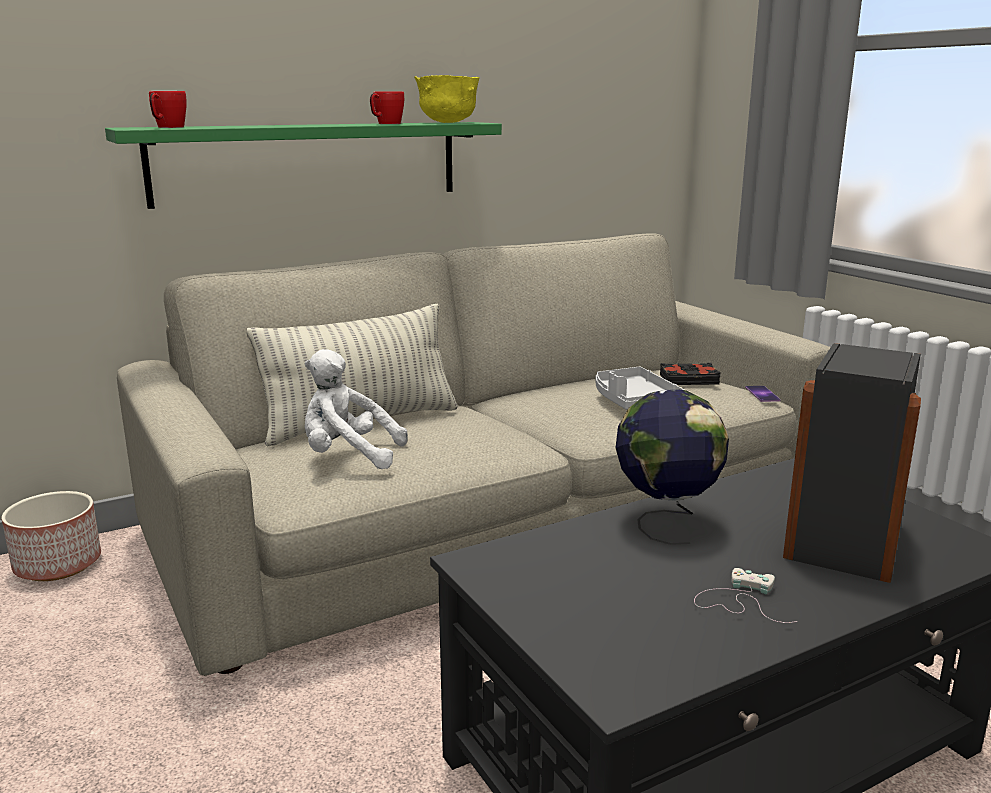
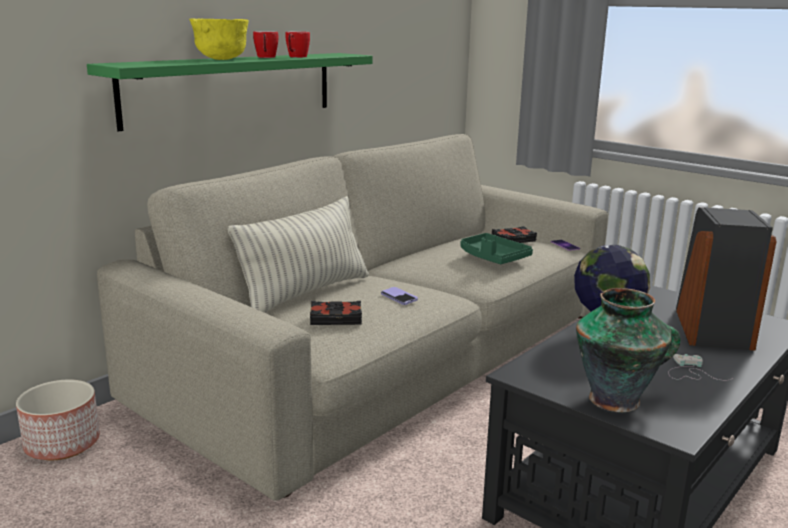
camera: 20 degrees left, 0 degrees up
mug [149,91,187,128] -> mug moved to [253,31,278,58]
white plush toy [305,349,408,469] -> black book [310,301,362,325]
yellow bowl [414,75,480,123] -> yellow bowl moved to [189,18,249,60]
grey tray [596,367,684,410] -> green tray [461,233,533,264]
none -> phone [381,287,418,305]
none -> vase [576,288,681,412]

